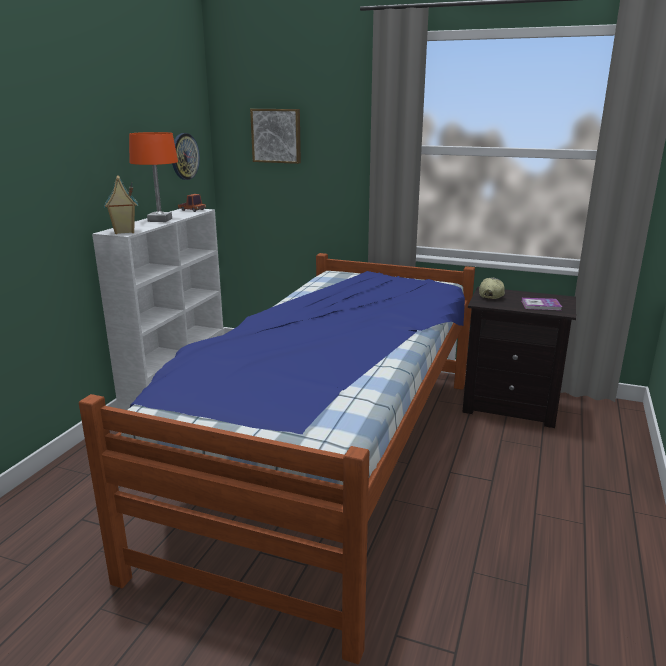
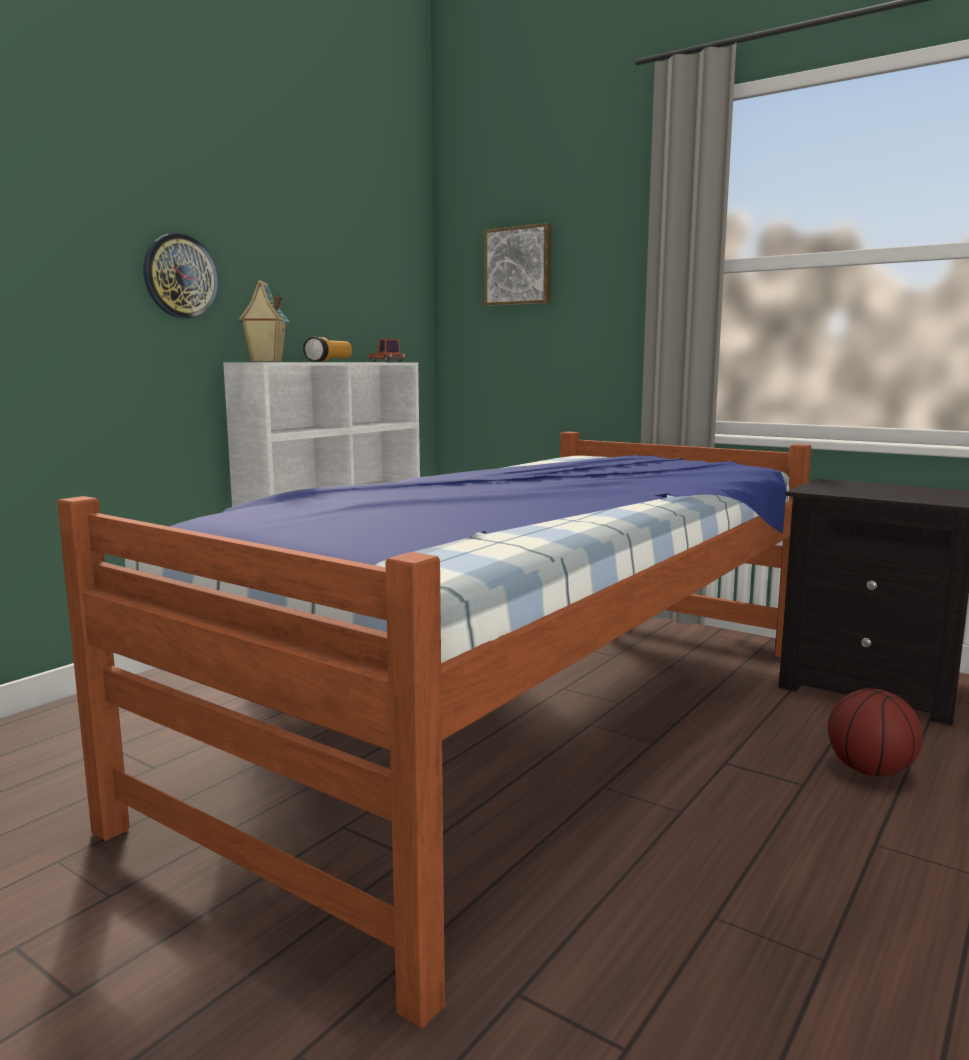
camera: 15 degrees right, 10 degrees down
orange table lamp [129,132,178,222] -> flashlight [303,337,352,362]
wall clock [172,133,200,180] -> wall clock moved to [143,233,218,319]
cap [479,277,505,299] -> none
book [521,298,562,310] -> none
none -> basketball [828,688,923,777]

